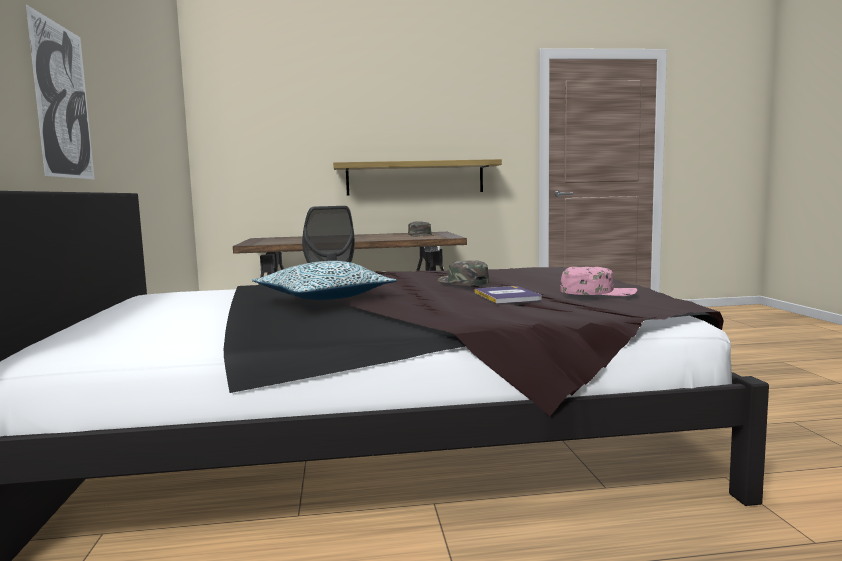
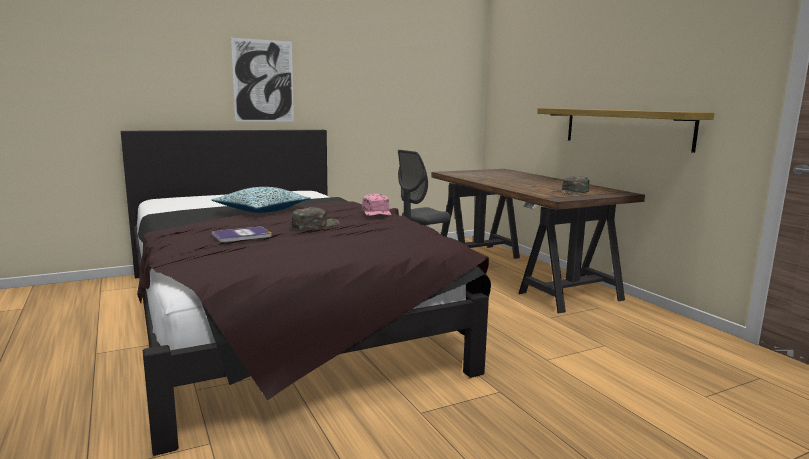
camera: 70 degrees right, 5 degrees up
pink cap [560,267,637,296] -> pink cap moved to [362,194,391,216]

